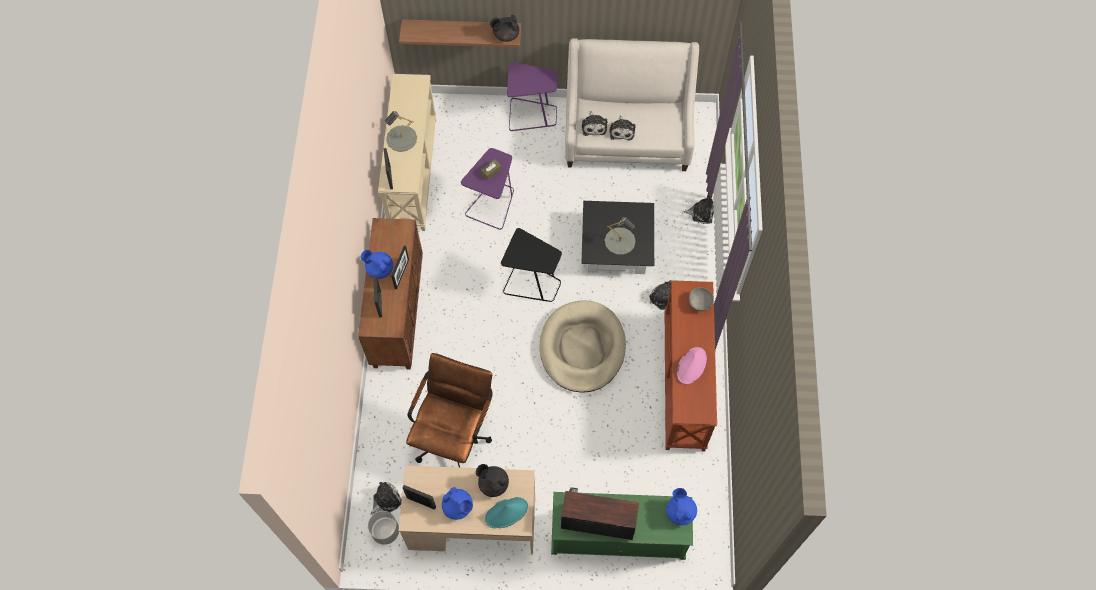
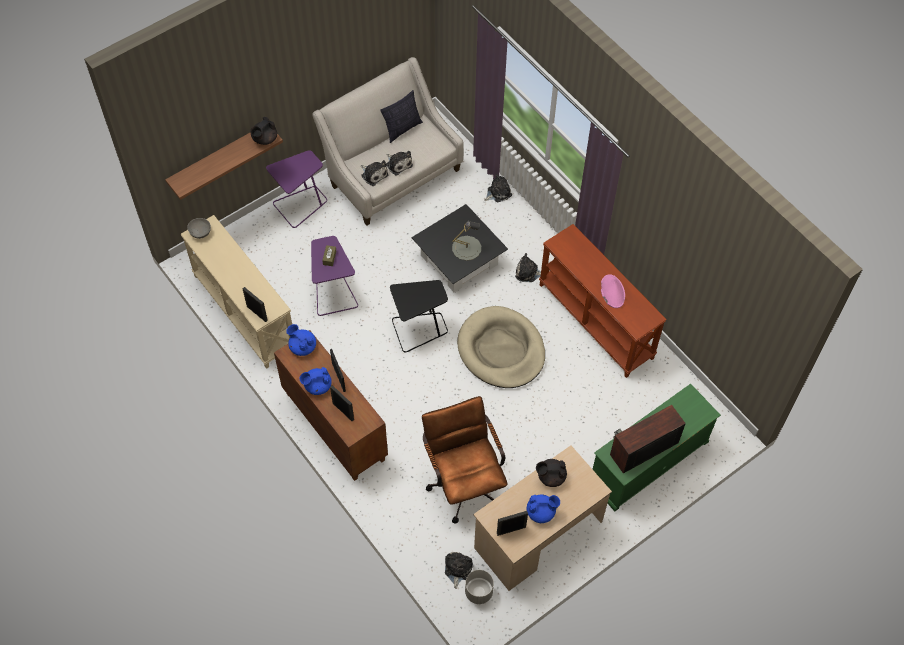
camera: 40 degrees left, 5 degrees down
grey table lamp [385,111,417,152] -> none
turquoise hat [485,497,528,528] -> none
blue teapot [666,488,697,525] -> blue teapot moved to [286,324,316,356]
grey bowl [689,287,714,311] -> grey bowl moved to [187,218,211,239]
none -> pillow [380,90,423,143]

